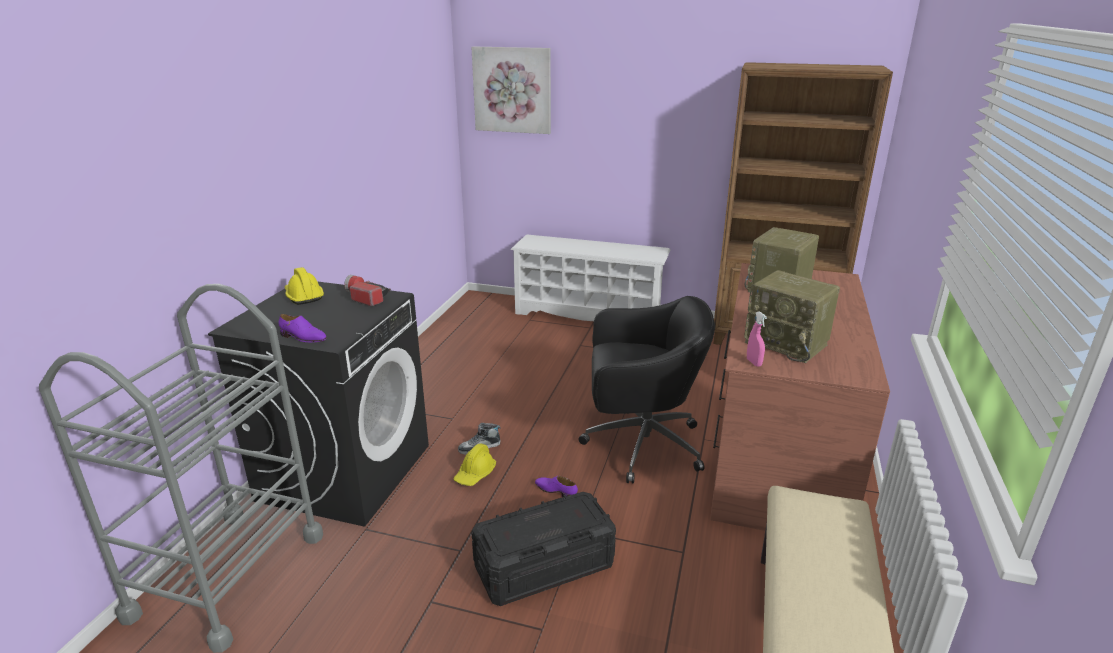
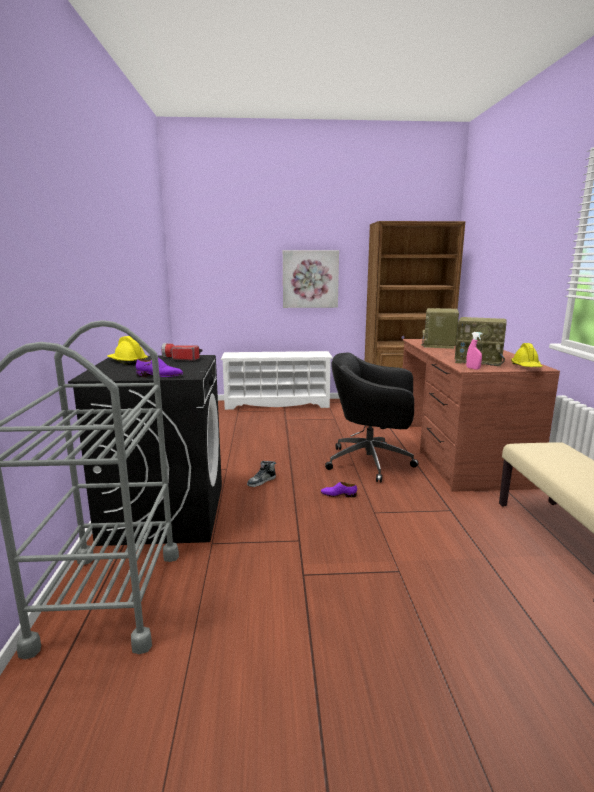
camera: 20 degrees left, 10 degrees down
yellow hard hat [453,443,496,486] -> yellow hard hat moved to [511,343,543,367]
picture [471,47,551,134] -> picture moved to [283,250,339,308]
black storage box [471,492,616,606] -> none
black office chair [578,296,715,484] -> black office chair turned 150 degrees counterclockwise [325,352,419,482]

